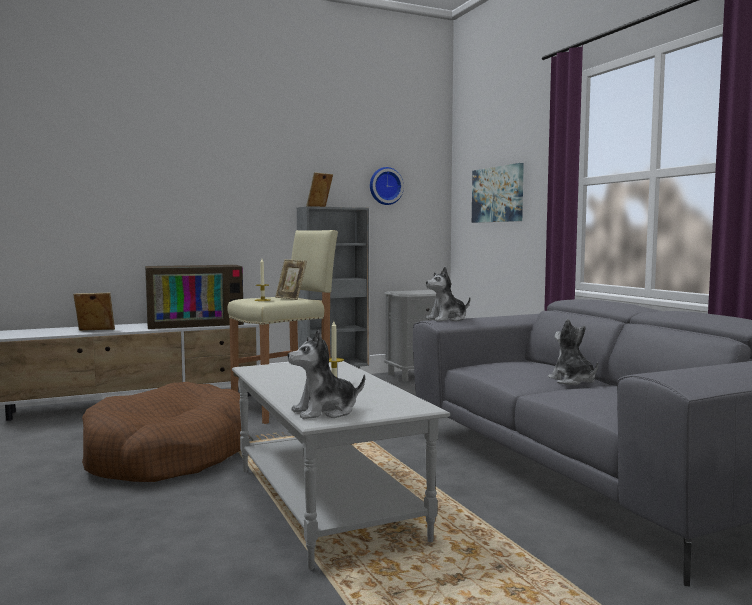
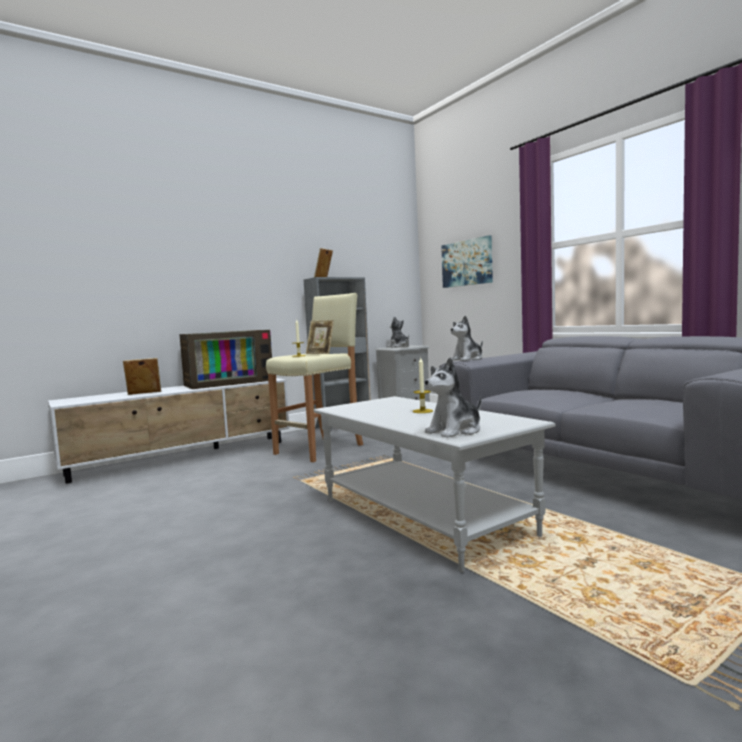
camera: 10 degrees left, 0 degrees up
brown dog bed [82,382,250,482] -> none
wall clock [370,167,404,205] -> none
plush toy [548,319,598,385] -> plush toy moved to [387,316,409,348]

